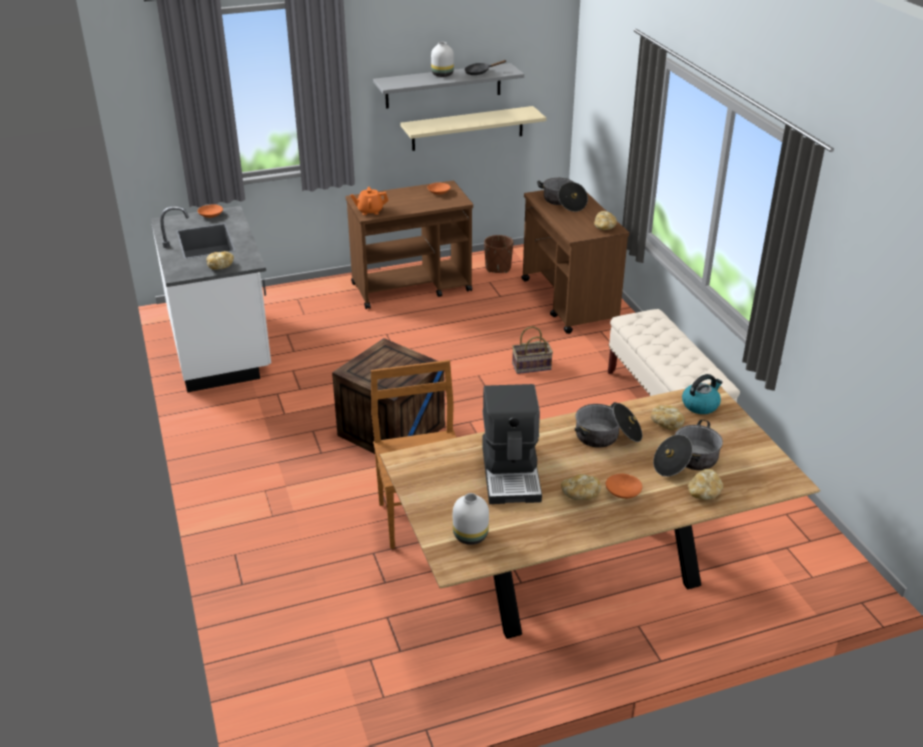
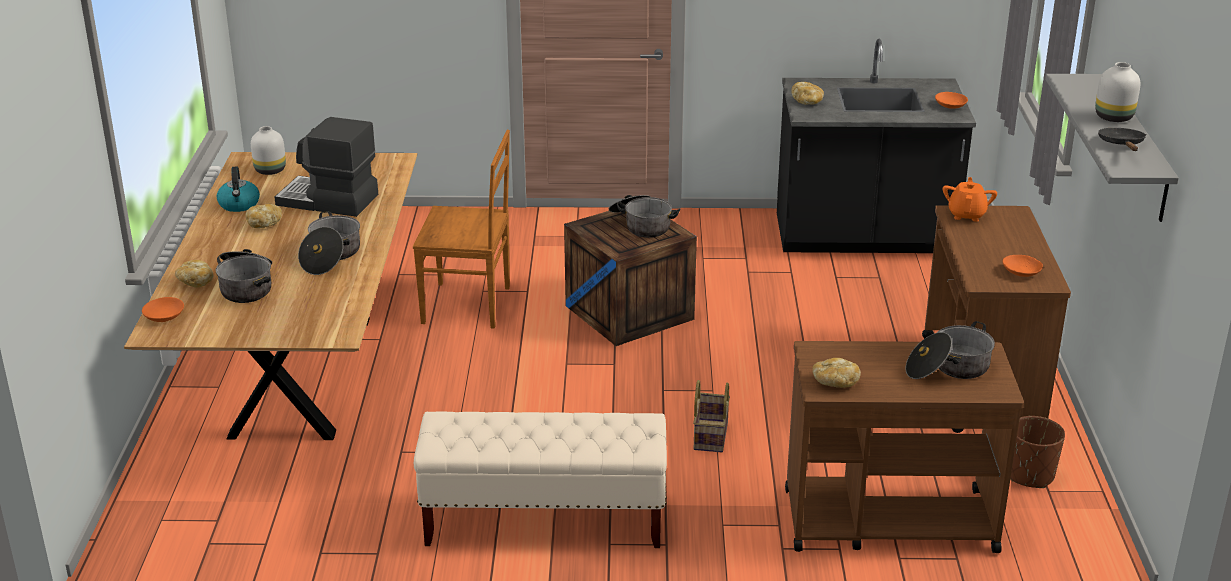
camera: 110 degrees right, 5 degrees down
white counter [151,206,271,392] -> black counter [777,39,976,253]
beige shelf [400,106,546,151] -> none
orange bowl [606,473,642,499] -> orange bowl moved to [142,297,184,322]
bread [651,405,685,430] -> none
kettle [682,374,723,414] -> kettle moved to [217,166,260,212]
none -> cooking pot [609,195,681,238]

